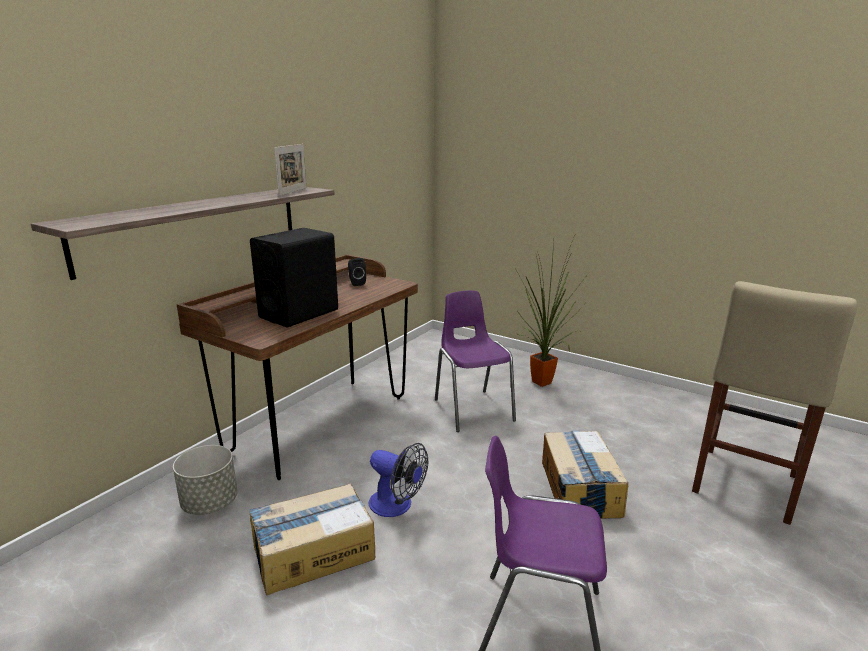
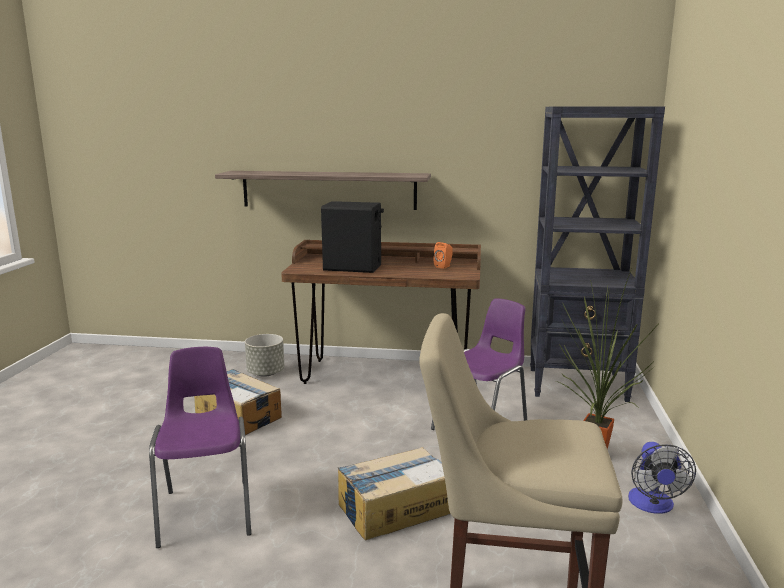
camera: 65 degrees right, 5 degrees down
picture frame [274,144,306,196] -> none
black speaker [348,258,366,286] -> orange speaker [434,242,453,269]
fan [369,443,428,517] -> fan moved to [628,442,696,514]
none -> black bookcase [530,107,665,402]

